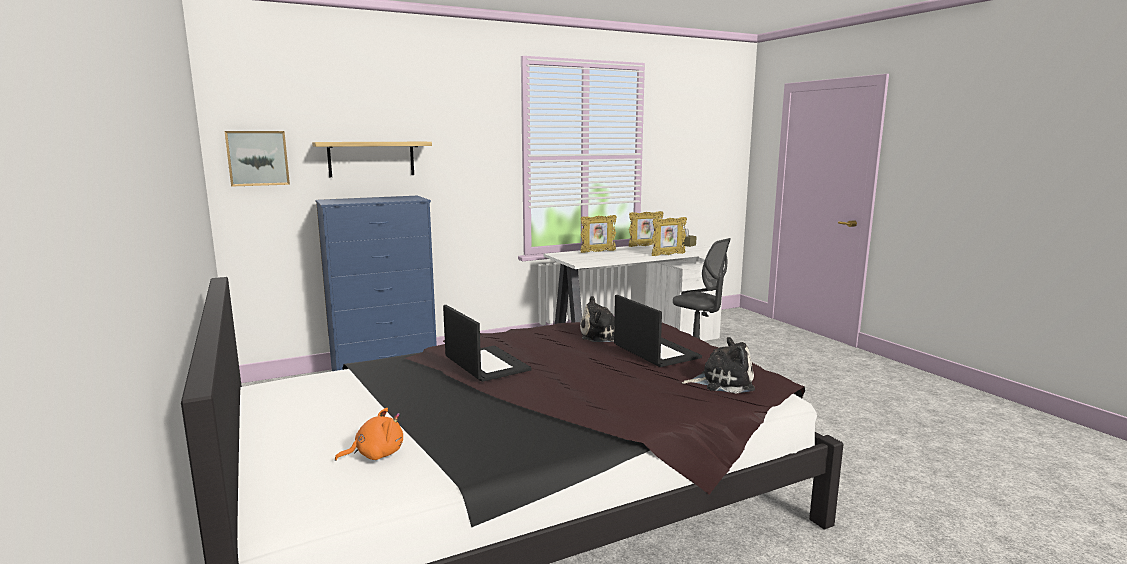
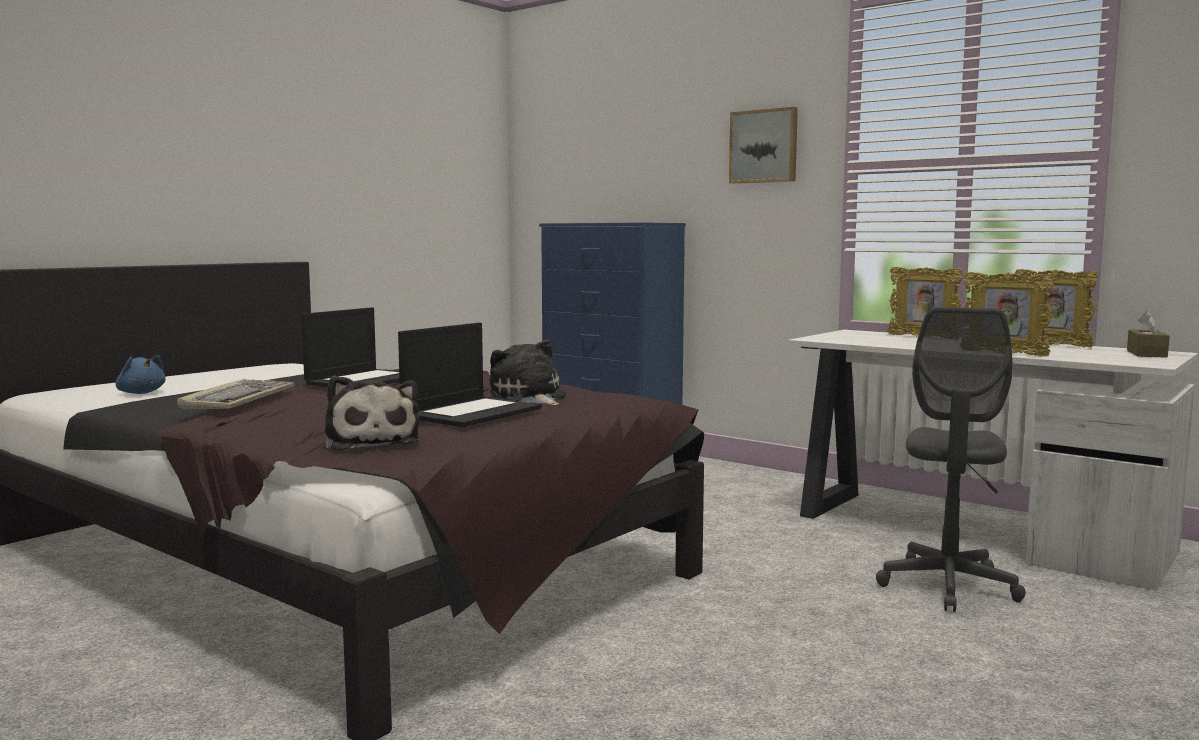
camera: 65 degrees right, 5 degrees down
picture [225,131,290,187] -> picture moved to [729,107,798,184]
shelf [312,142,432,177] -> none
orange plush toy [335,408,403,461] -> blue plush toy [115,355,166,394]
none -> keyboard [177,379,295,410]

